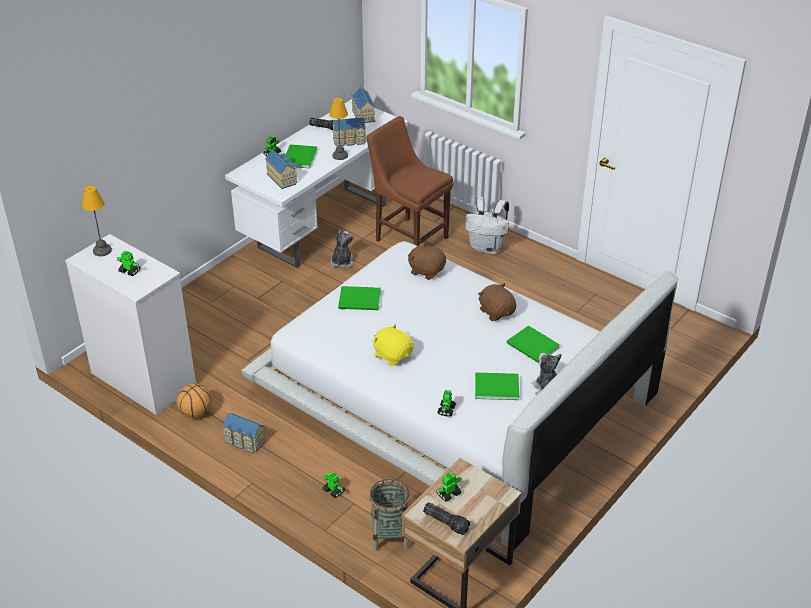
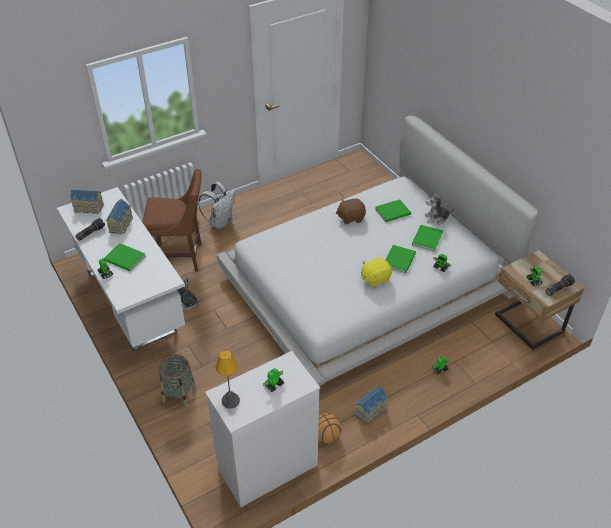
camera: 70 degrees left, 5 degrees up
toy house [265,150,298,189] -> none
table lamp [329,98,348,160] -> none
green book [338,286,381,310] -> green book moved to [385,245,416,273]
brown chair [366,116,453,246] -> brown chair turned 150 degrees counterclockwise [142,169,201,272]
basket [369,479,410,551] -> basket moved to [159,354,196,407]
brown plush toy [408,243,446,280] -> none

